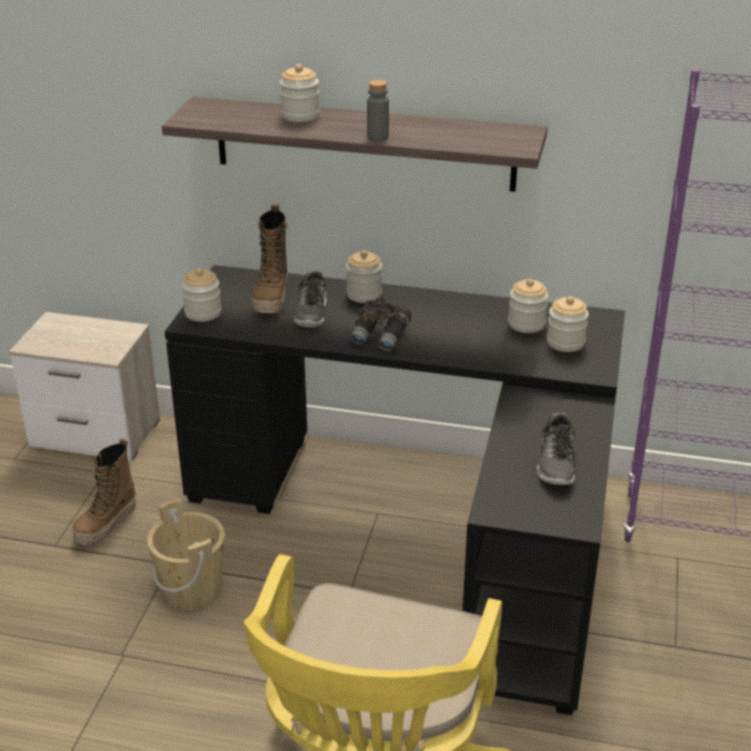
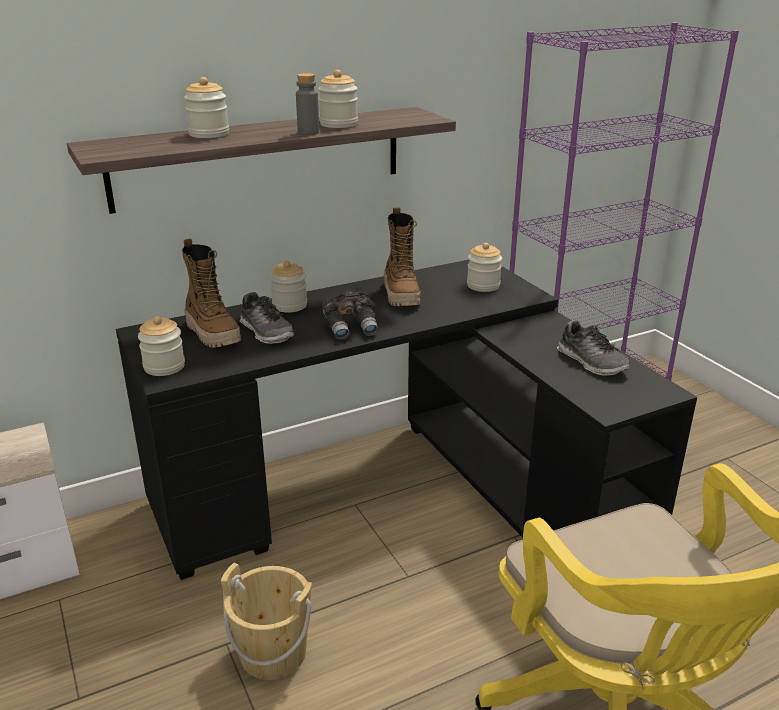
camera: 40 degrees left, 5 degrees down
boot [72,438,136,545] -> boot moved to [384,207,421,306]
jar [508,279,548,333] -> jar moved to [318,70,358,128]

